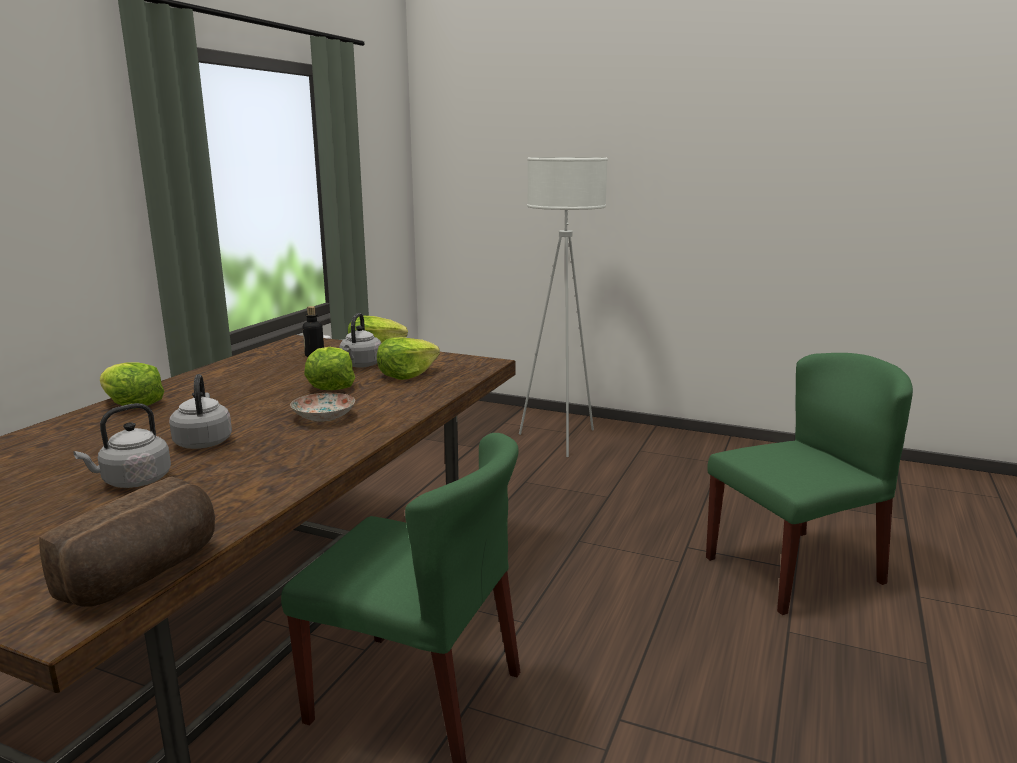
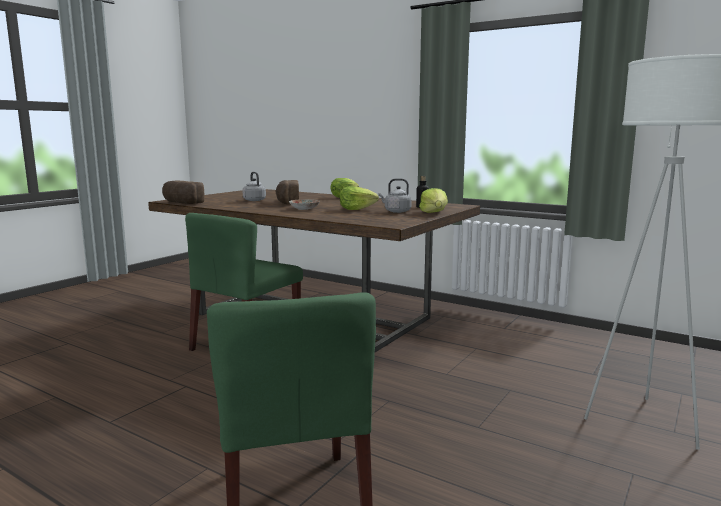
camera: 100 degrees right, 5 degrees down
grey kettle [169,374,232,449] -> bread [275,180,299,204]
lettuce [377,337,440,380] -> none

